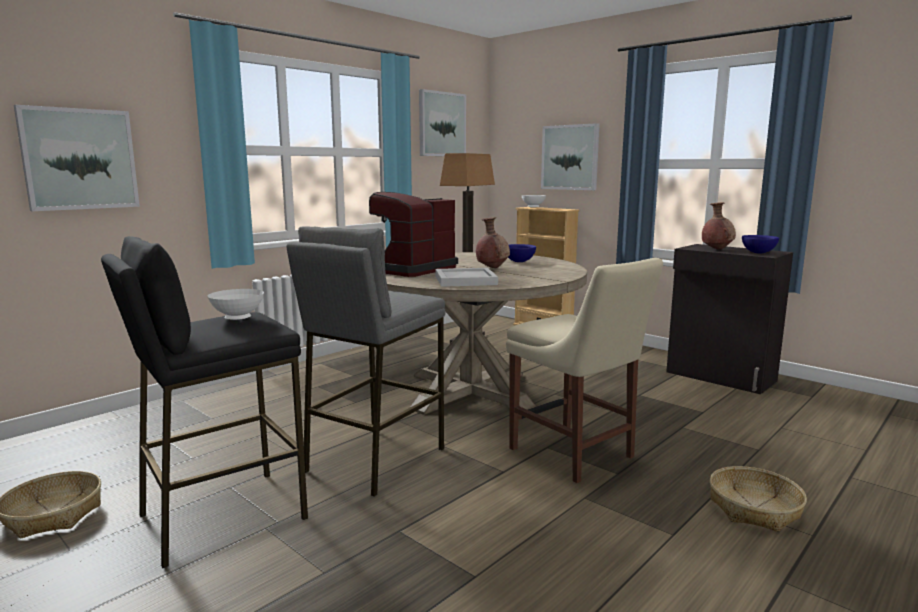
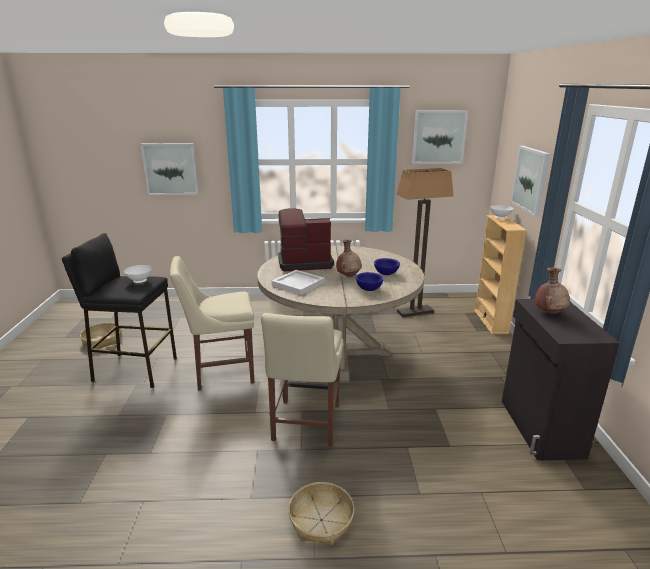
camera: 45 degrees right, 10 degrees up
grey stool [286,226,446,497] -> beige chair [170,256,255,391]
blue bowl [742,235,779,253] -> blue bowl moved to [356,272,384,291]

